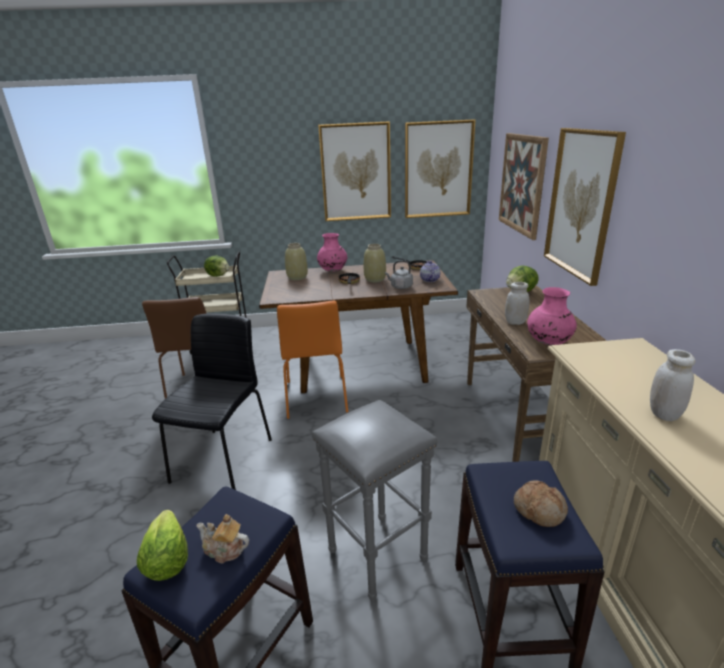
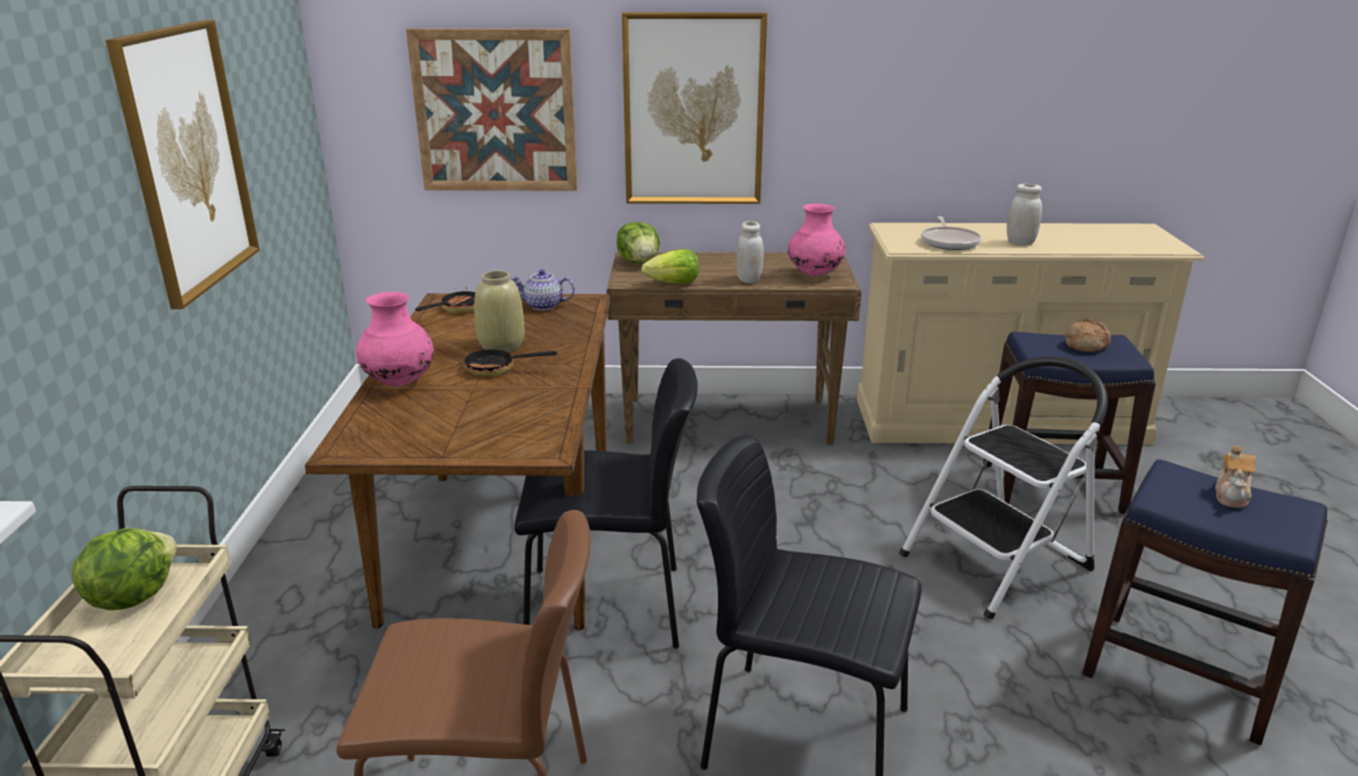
camera: 85 degrees left, 0 degrees up
lettuce [137,510,188,581] -> lettuce moved to [641,249,699,284]
orange chair [277,300,348,419] -> black chair [515,358,698,649]
beige vase [285,243,308,280] -> none
grey stool [312,400,437,601] -> step ladder [899,356,1108,619]
grey kettle [385,260,413,289] -> none
picture [405,119,475,218] -> none
none -> frying pan [921,216,982,250]

